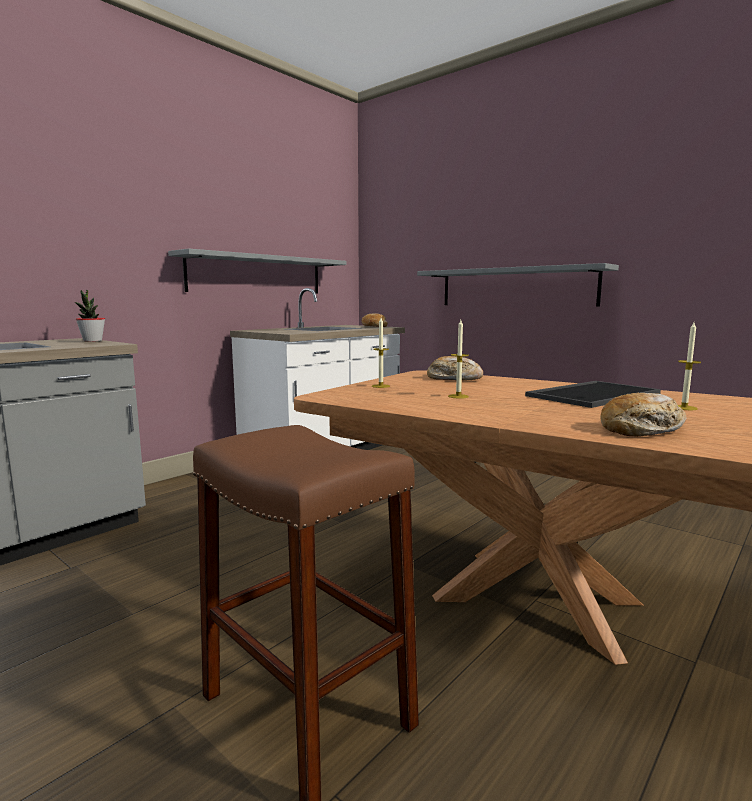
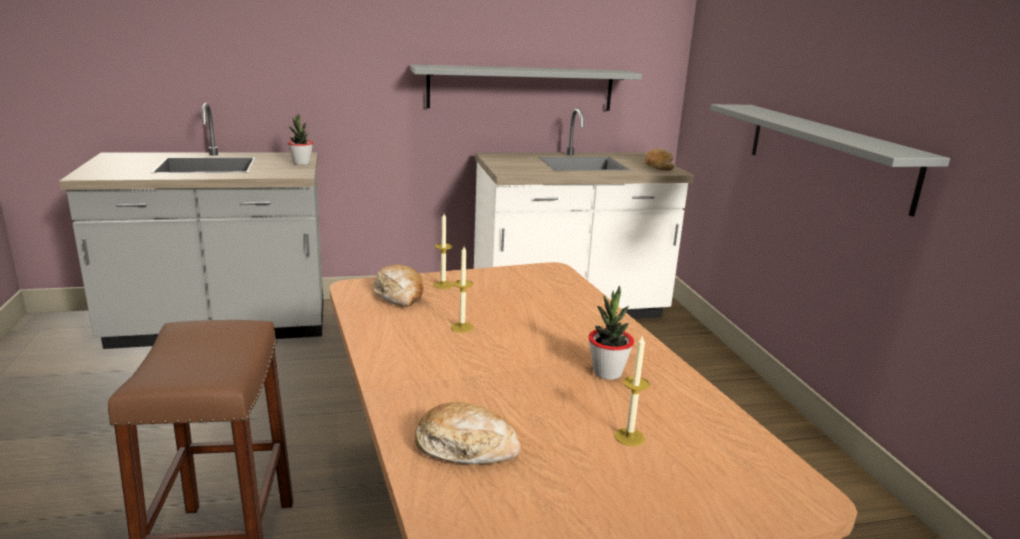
camera: 35 degrees right, 10 degrees up
bread [427,356,483,380] -> bread moved to [373,265,424,307]
tray [525,381,661,408] -> potted plant [588,286,634,380]

